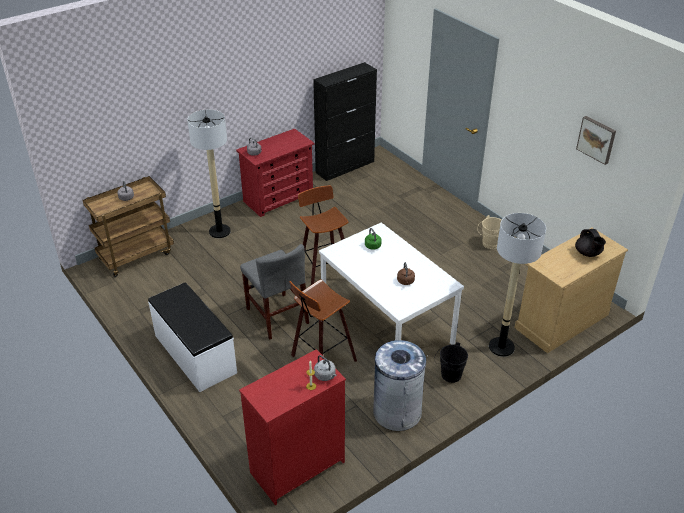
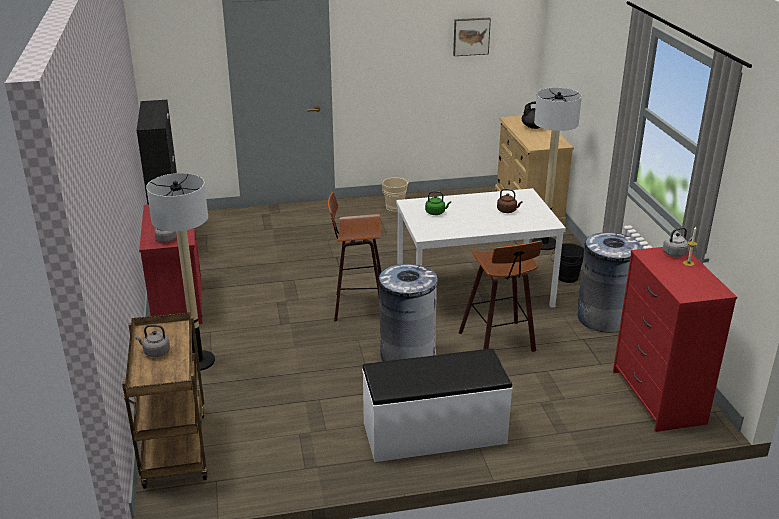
camera: 65 degrees left, 10 degrees down
grey chair [240,244,309,340] -> grey trash can [378,264,438,361]

